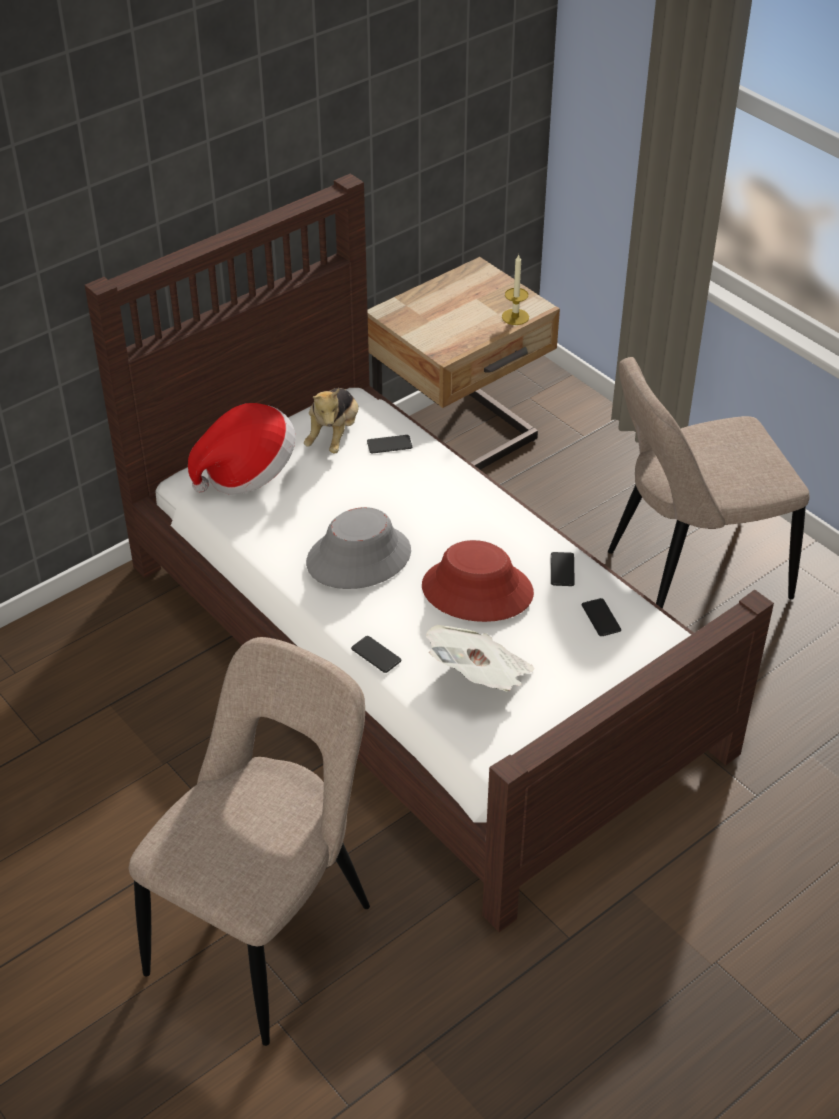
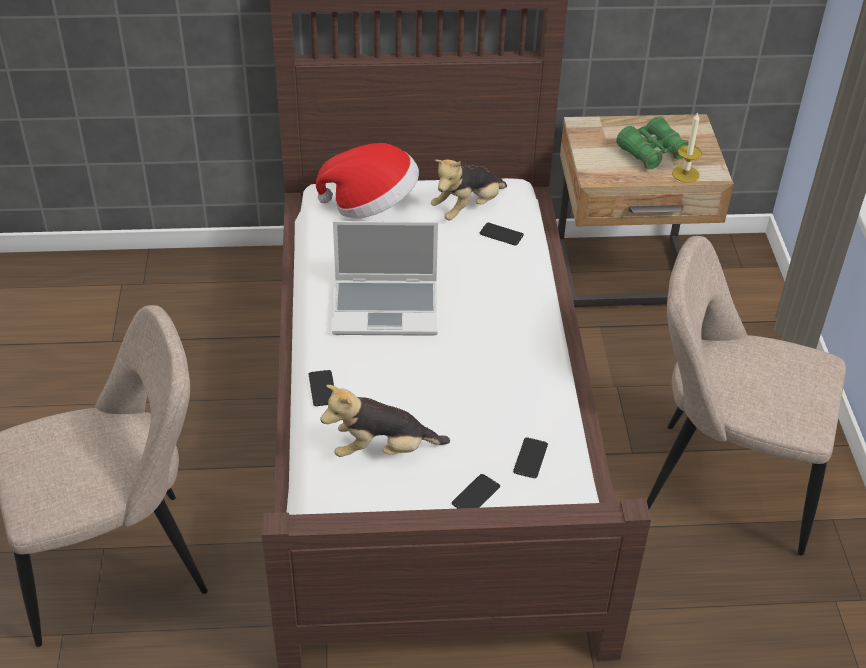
camera: 35 degrees right, 0 degrees up
grey hat [306,507,411,589] -> laptop [332,221,438,336]
red hat [422,540,534,622] -> none
newspaper [426,625,534,691] -> plush toy [321,385,450,457]
phone [551,552,575,586] -> phone moved to [452,474,500,509]
none -> green binoculars [616,116,689,169]

